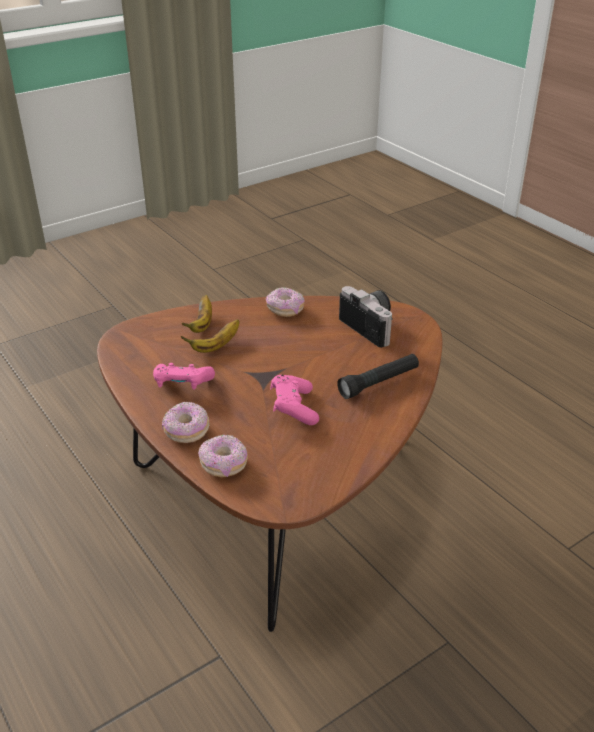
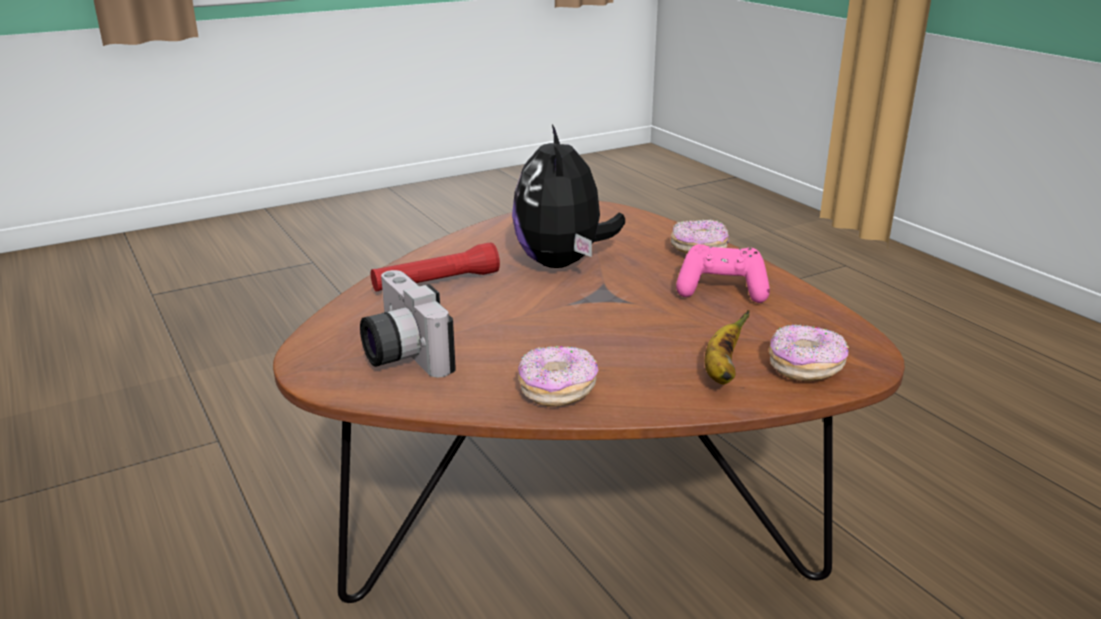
camera: 175 degrees left, 10 degrees down
banana [180,319,239,353] -> none
donut [198,434,248,477] -> donut moved to [769,324,849,381]
pink game controller [270,375,319,425] -> plush toy [512,125,625,268]
black flashlight [337,354,419,399] -> red flashlight [371,242,500,292]

